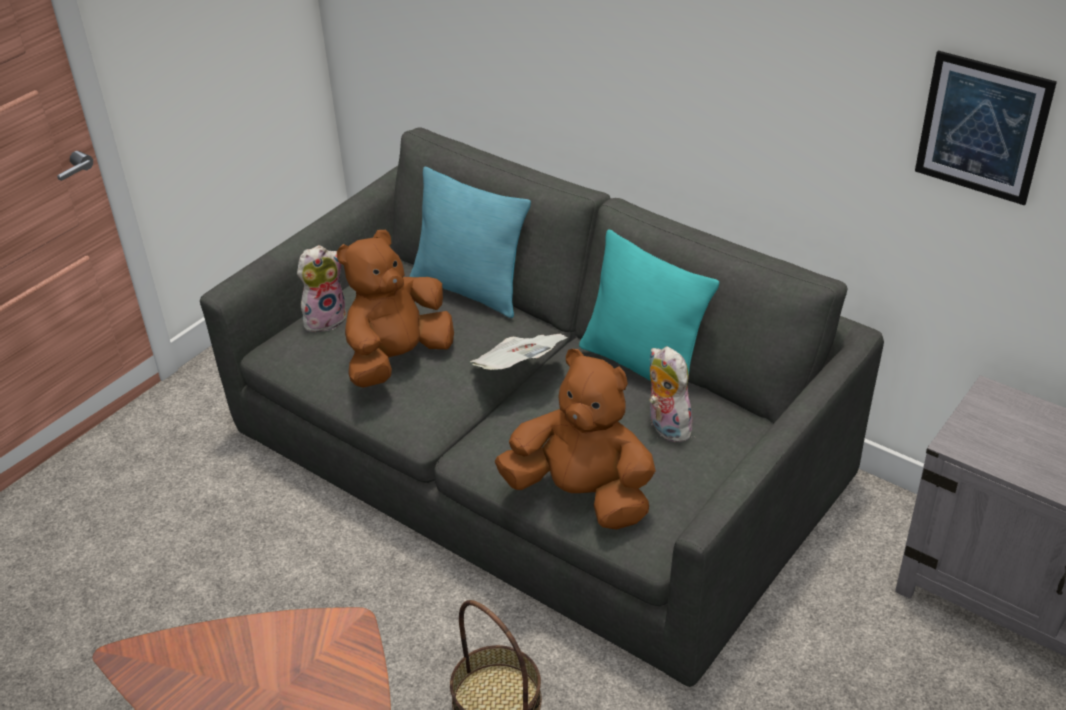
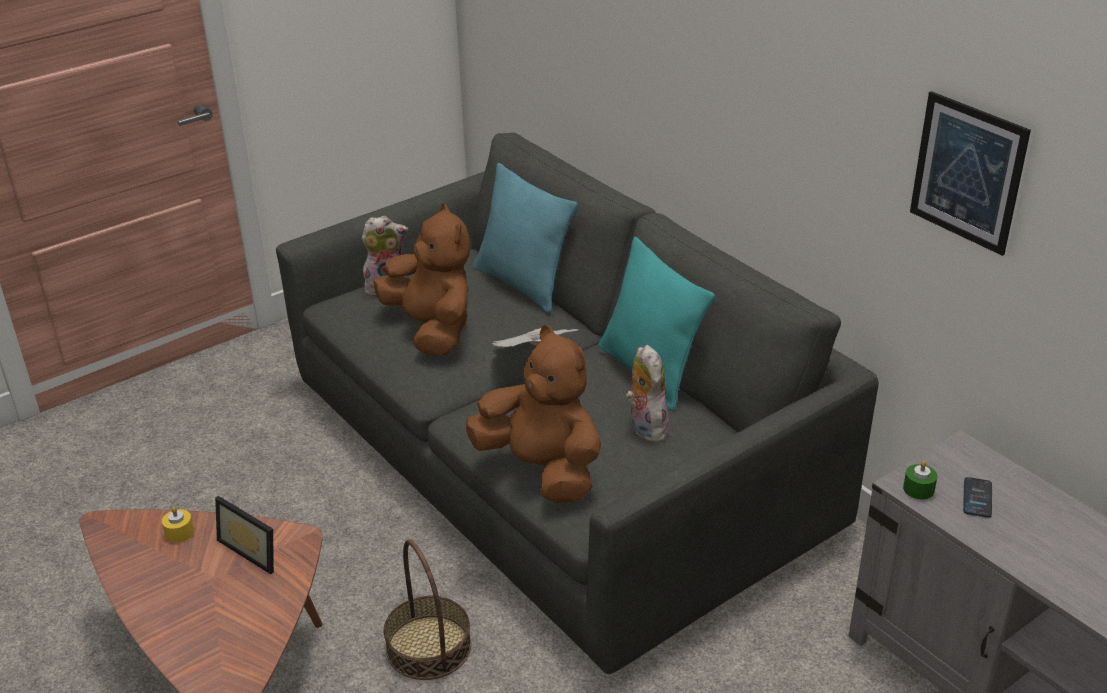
camera: 15 degrees right, 5 degrees down
brown plush toy [337,230,454,388] -> brown plush toy turned 90 degrees clockwise [374,204,470,356]
none -> yellow candle [162,507,194,543]
none -> picture frame [215,496,274,574]
none -> green candle [903,461,937,499]
none -> phone [963,477,992,518]

